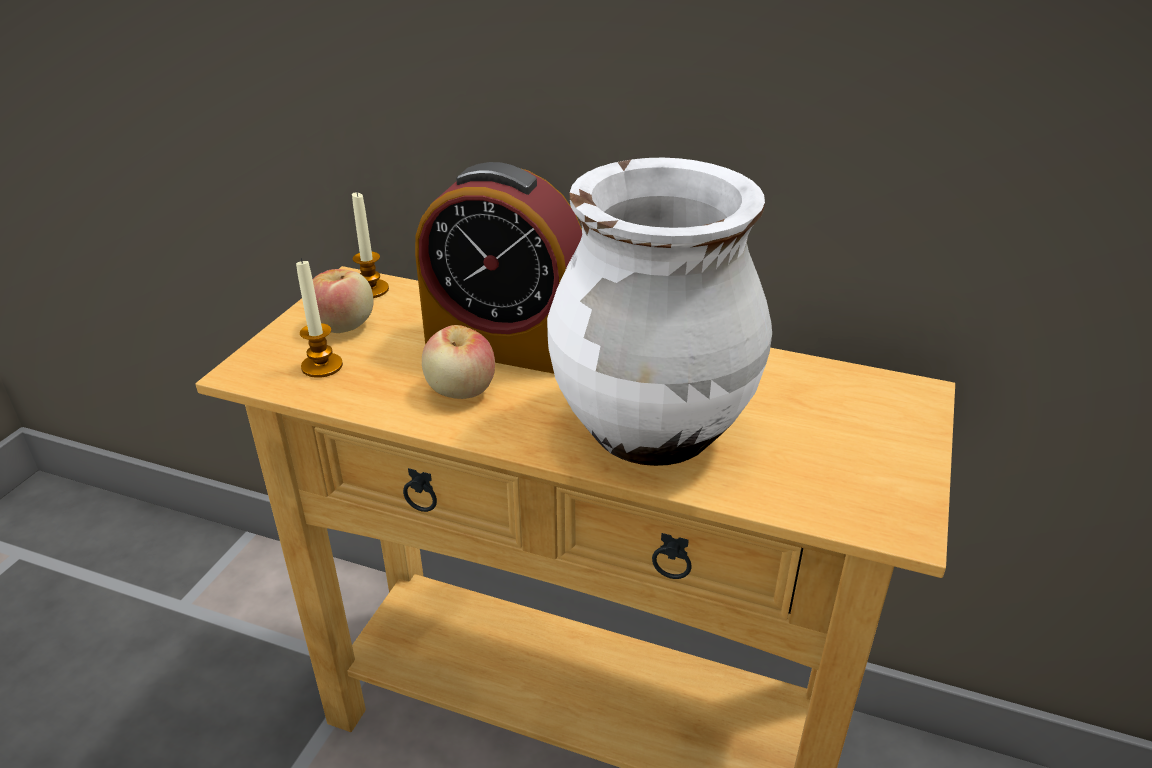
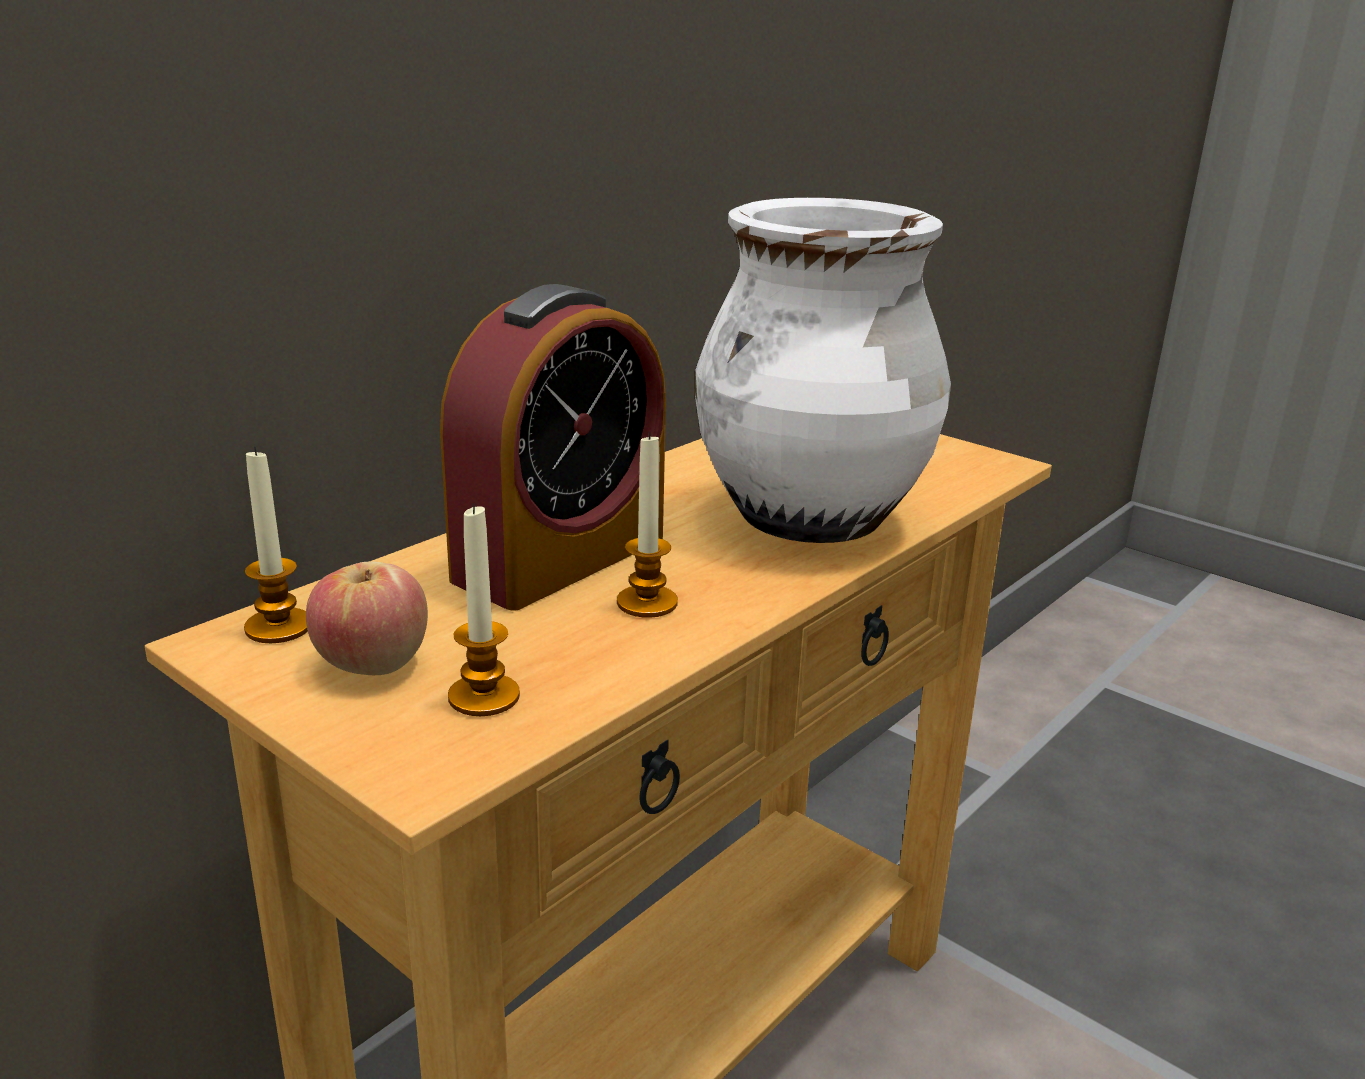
camera: 70 degrees left, 10 degrees down
apple [422,325,495,399] -> candle [617,432,678,618]

